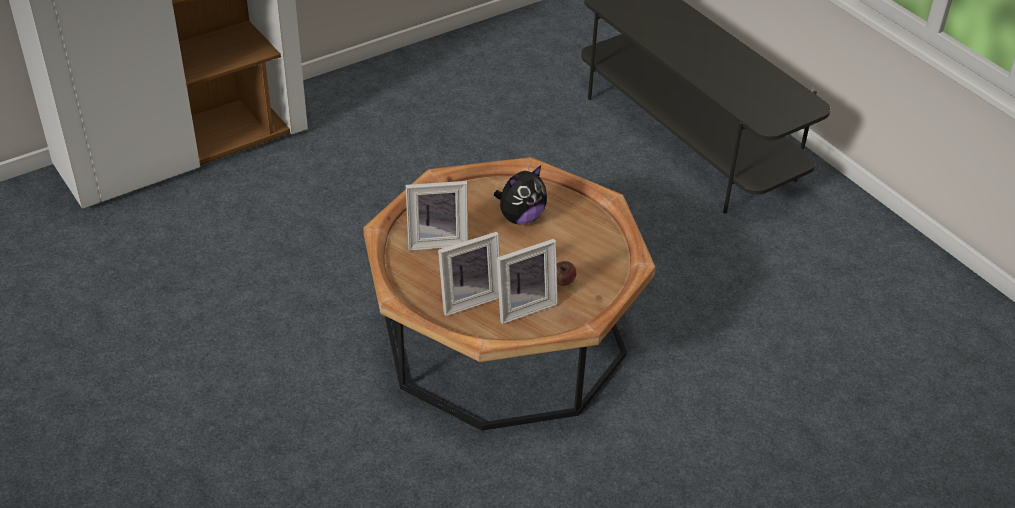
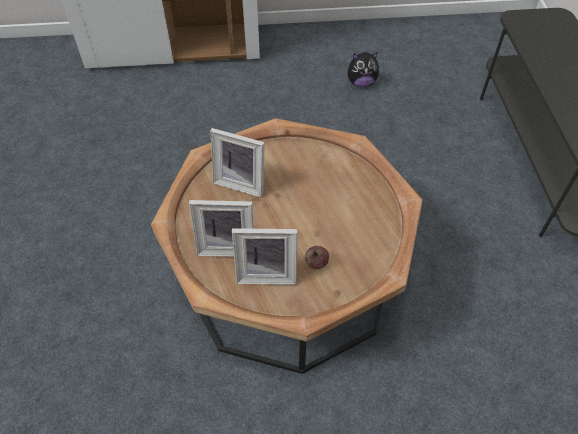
camera: 30 degrees right, 10 degrees up
plush toy [494,166,547,225] -> plush toy moved to [348,52,379,87]

